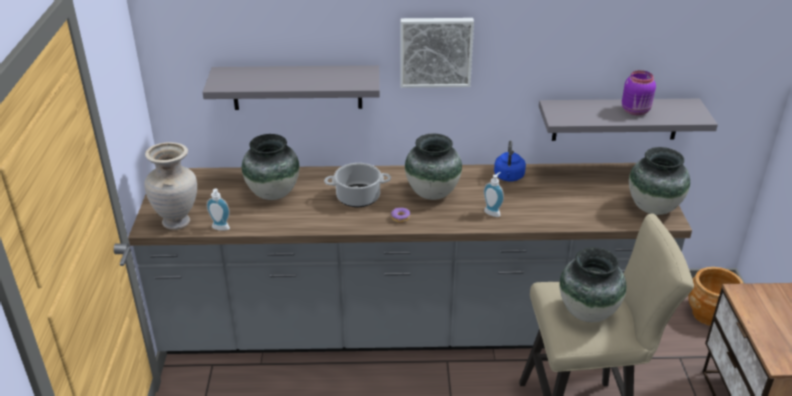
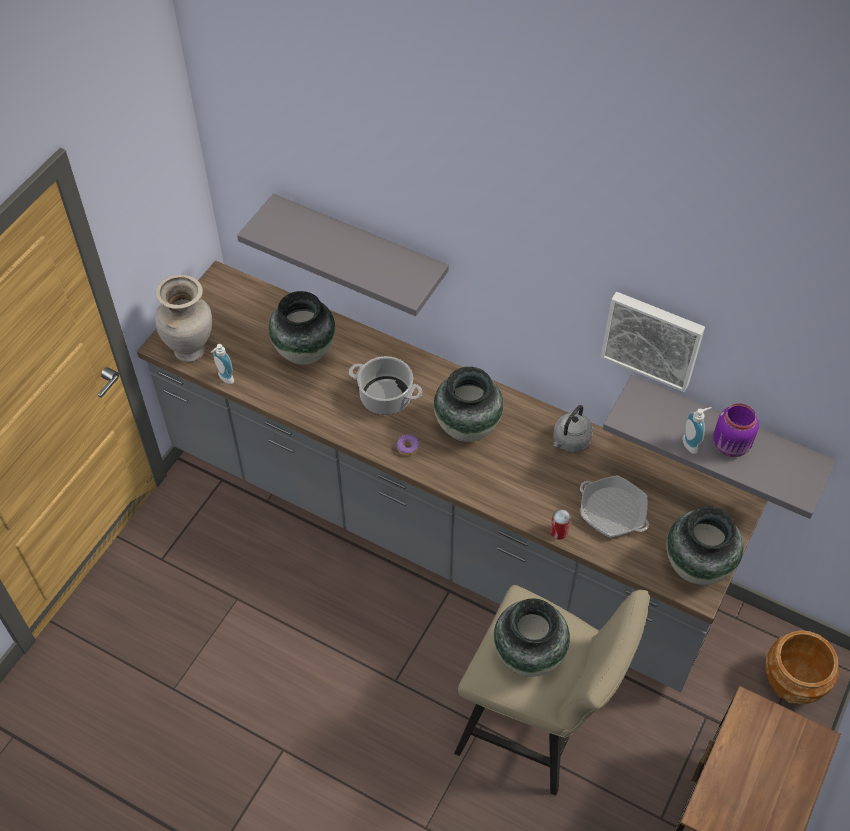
camera: 30 degrees right, 20 degrees up
picture [400,18,474,88] -> picture moved to [601,292,705,392]
soap dispenser [484,172,504,217] -> soap dispenser moved to [682,407,712,454]
blue kettle [494,140,526,181] -> grey kettle [553,405,593,453]
none -> can [550,509,571,539]
none -> frying pan [580,475,649,537]

